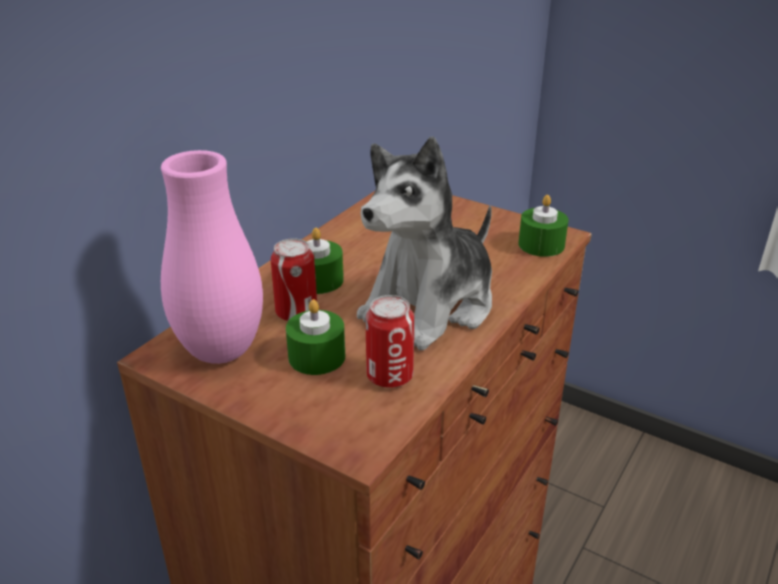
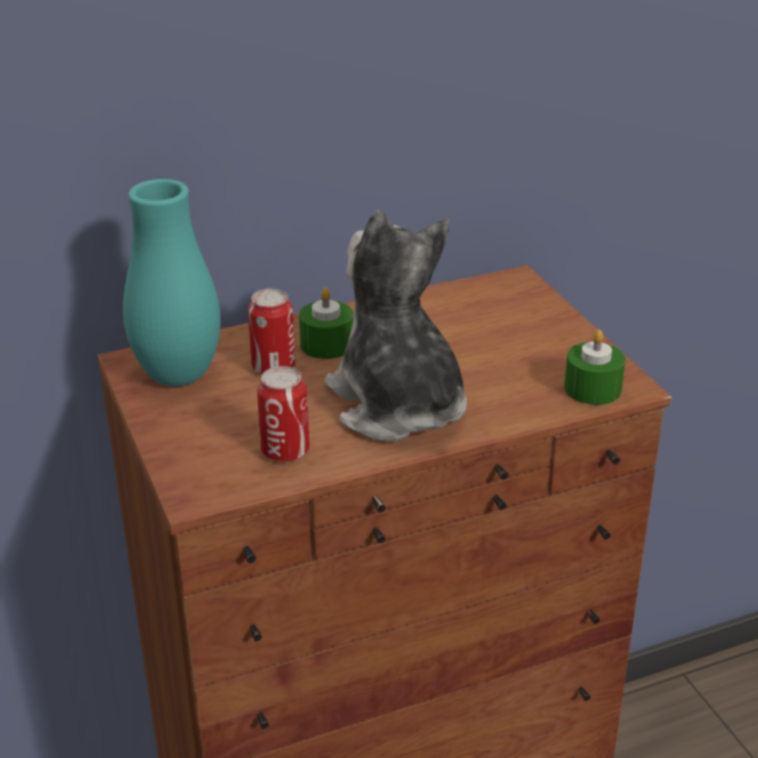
camera: 35 degrees right, 0 degrees up
pink vase [161,150,263,364] -> turquoise vase [123,179,221,386]
green candle [286,299,345,375] -> none
plush toy [357,137,492,350] -> plush toy turned 75 degrees clockwise [325,210,467,441]

